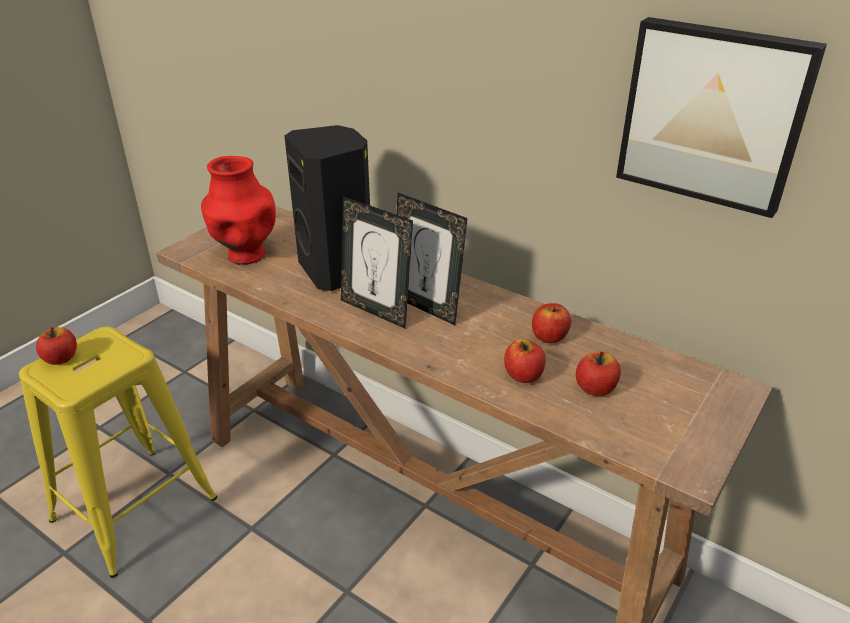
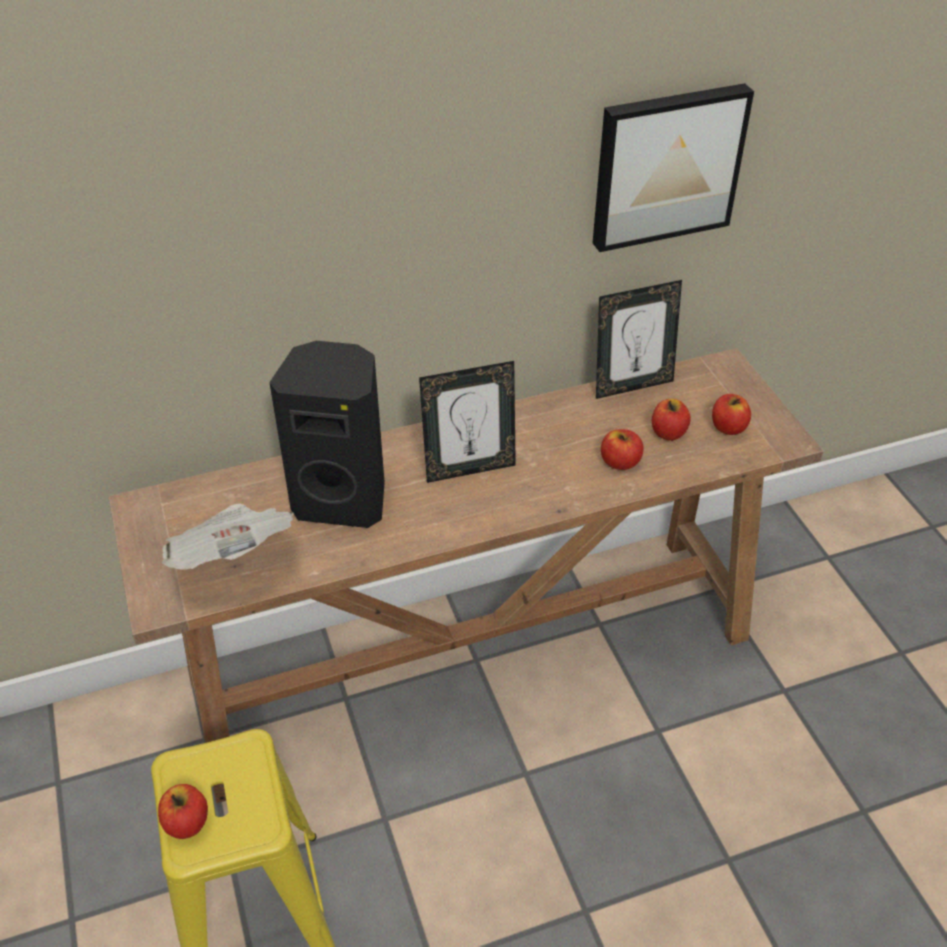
camera: 55 degrees left, 10 degrees up
red vase [201,156,276,265] -> newspaper [162,503,293,570]
picture frame [341,196,413,328] -> picture frame moved to [596,280,682,399]
apple [532,303,571,343] -> apple moved to [712,394,751,435]

